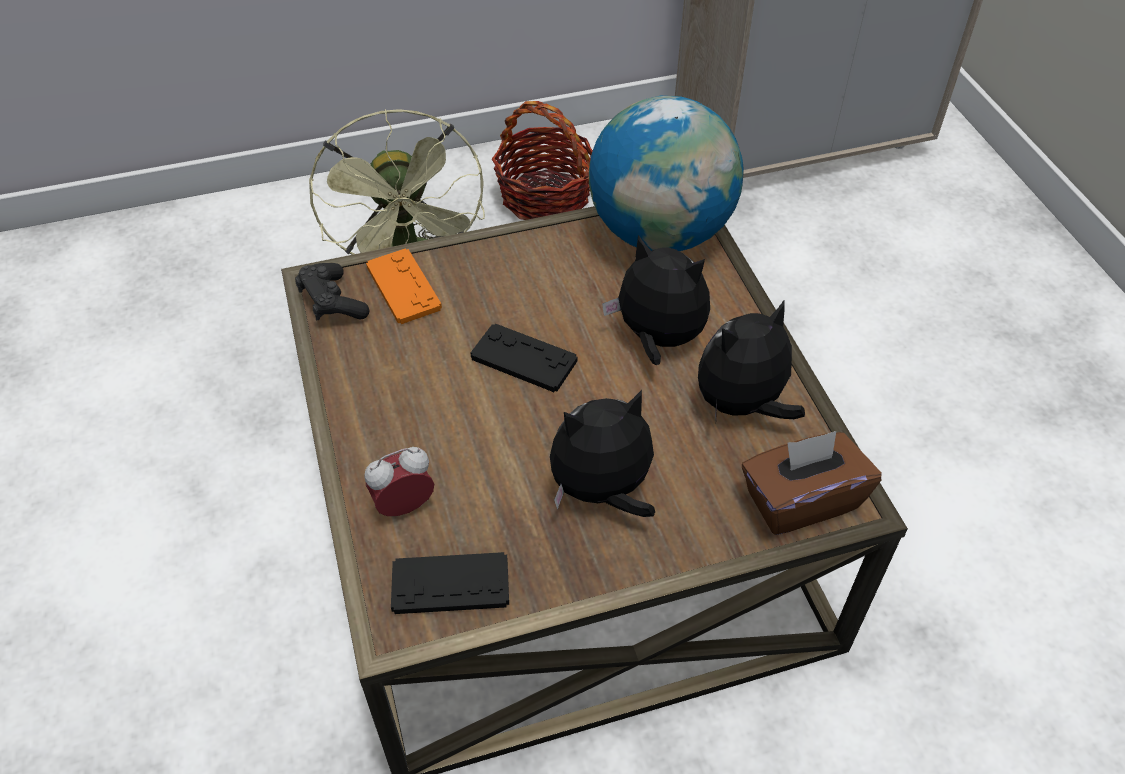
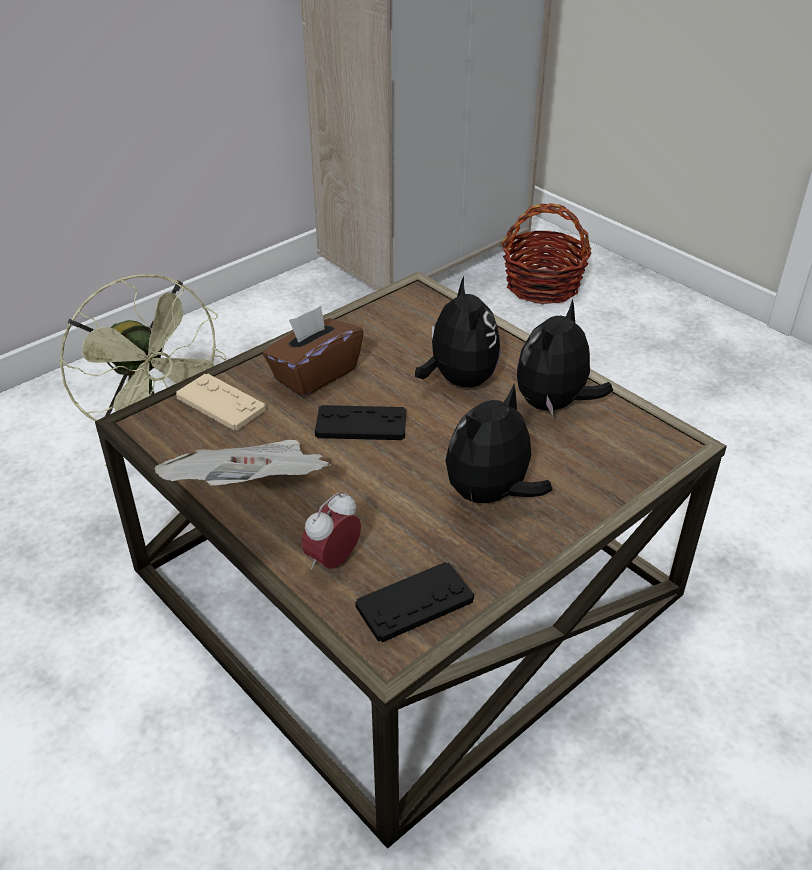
camera: 25 degrees left, 10 degrees down
black game controller [295,263,369,320] -> none
orange game controller [366,248,442,324] -> beige game controller [176,374,266,430]
basket [492,101,593,220] -> basket moved to [501,203,592,304]
globe [589,96,744,251] -> none
plush toy [602,235,710,365] -> plush toy turned 75 degrees clockwise [415,277,500,387]
brown tissue box [742,431,882,535] -> brown tissue box moved to [263,306,364,397]
none -> newspaper [155,440,331,486]

